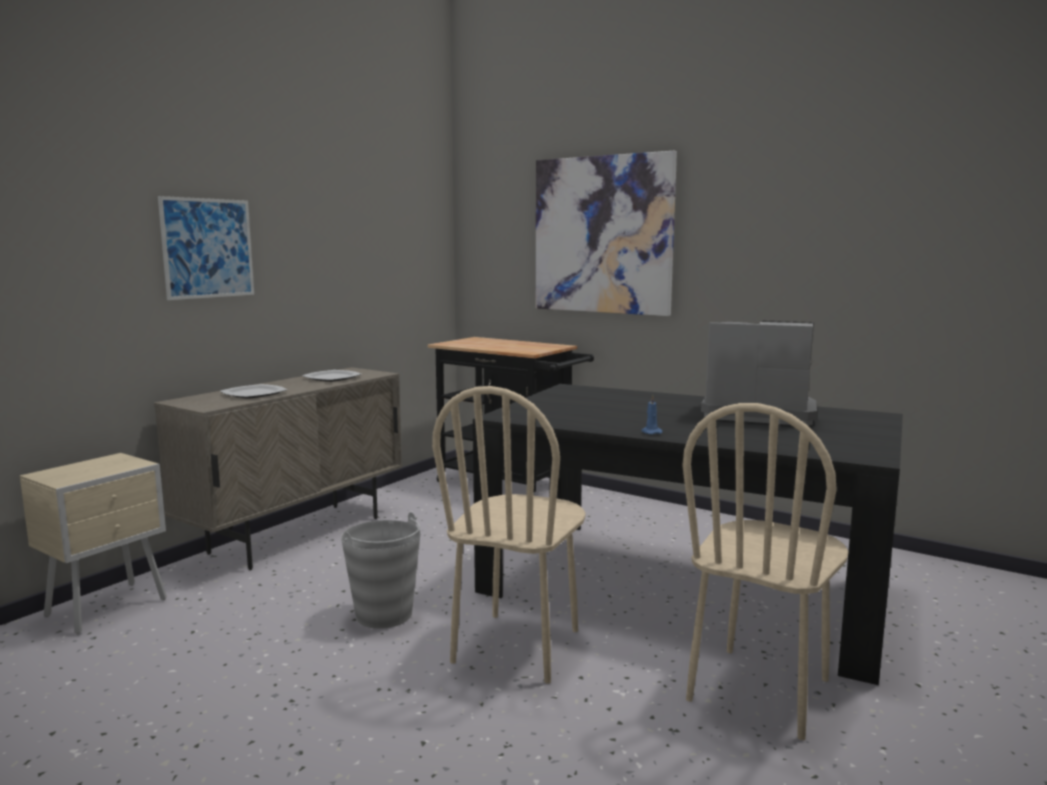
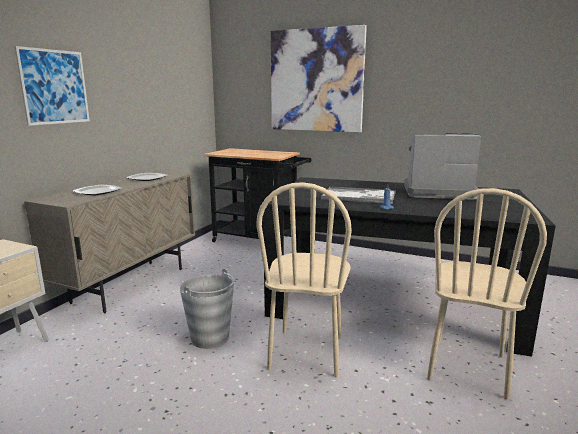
camera: 10 degrees left, 5 degrees up
none -> tray [321,186,396,204]

